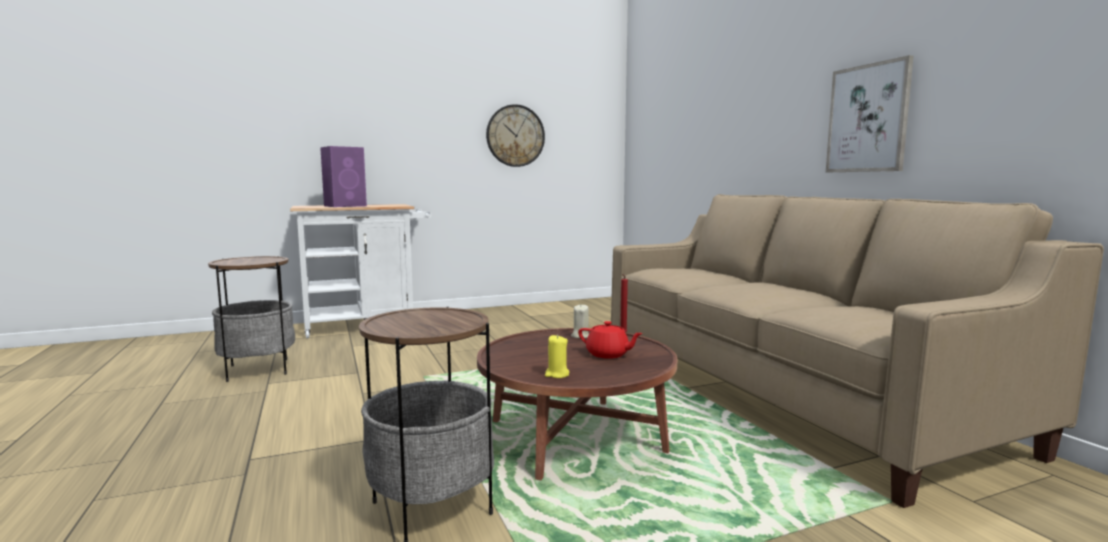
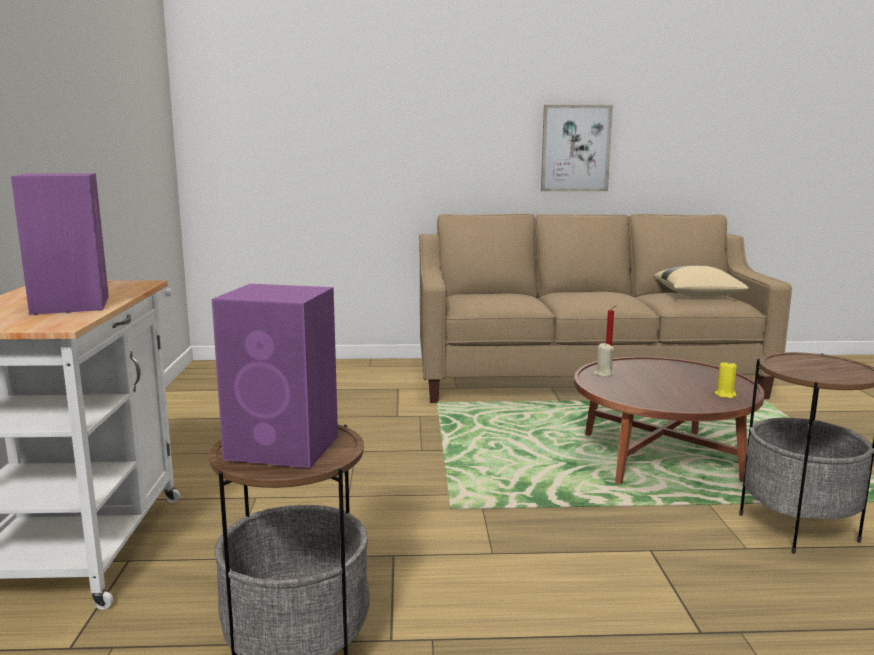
camera: 70 degrees left, 5 degrees up
wall clock [486,104,545,167] -> none
red teapot [578,321,643,359] -> none
none -> purple speaker [212,284,338,468]
none -> beige pillow [654,265,749,297]

